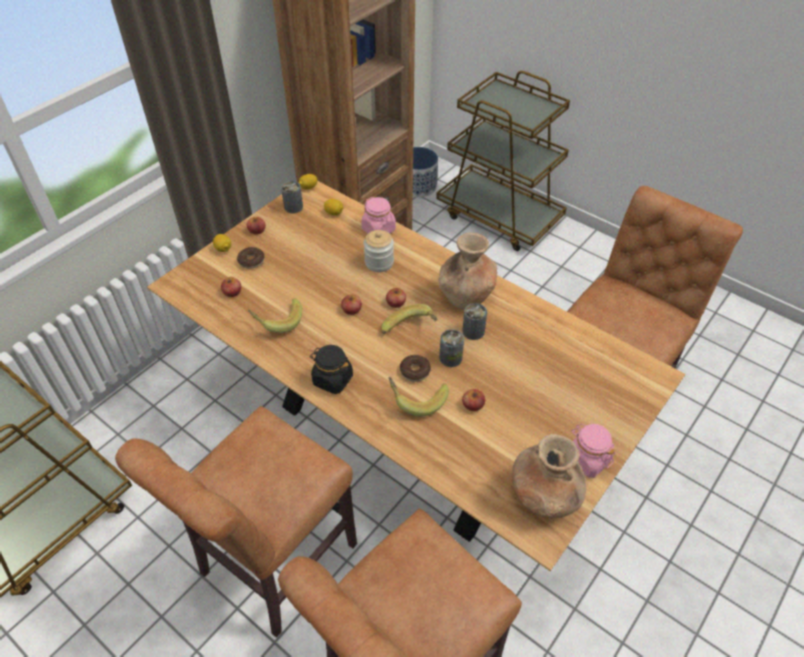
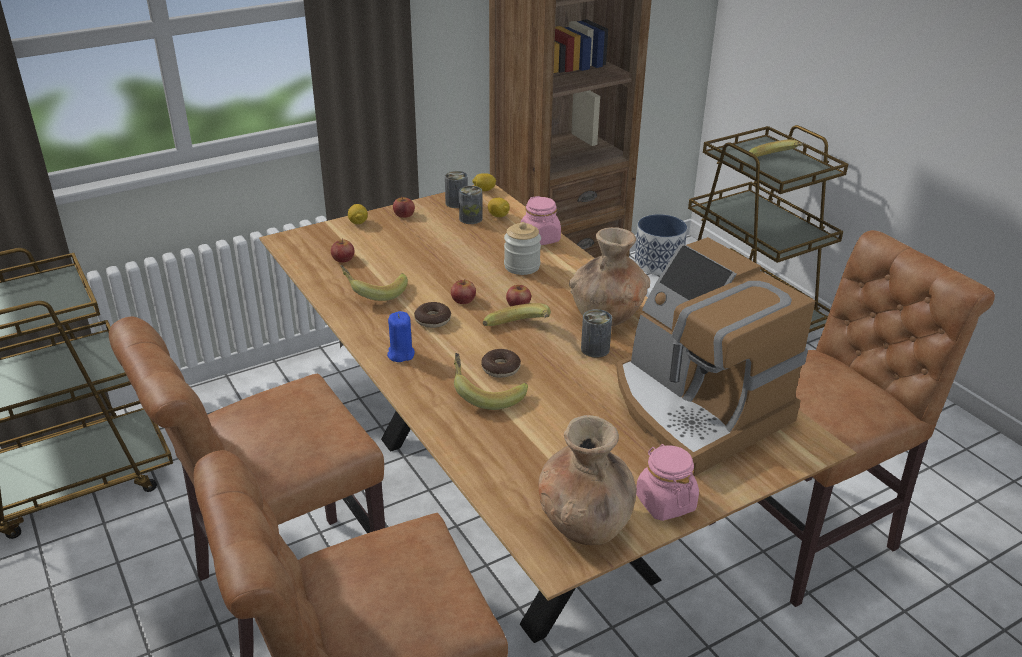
camera: 20 degrees right, 15 degrees down
donut [237,247,265,269] -> donut moved to [414,302,451,328]
black jar [310,345,353,394] -> blue candle [387,311,415,362]
can [439,329,464,367] -> can moved to [459,186,483,224]
apple [462,389,485,411] -> none
none -> coffee machine [616,237,815,476]
none -> banana [749,139,804,157]

